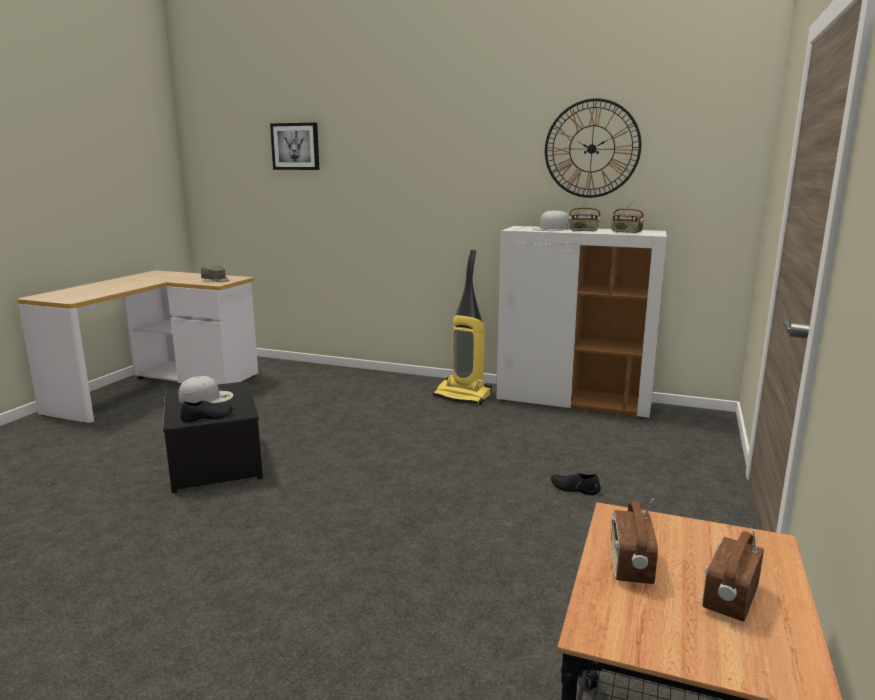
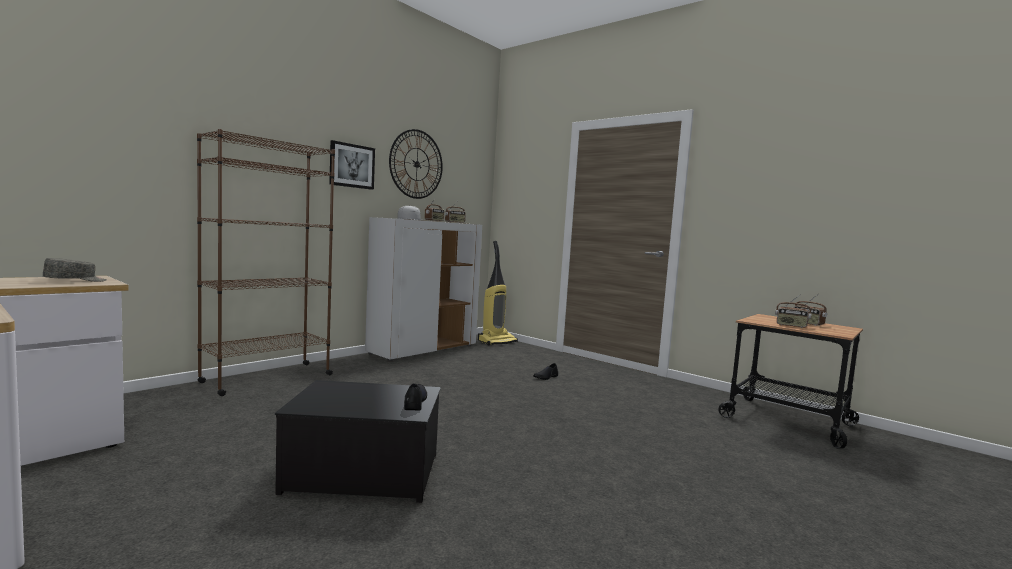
camera: 70 degrees left, 10 degrees down
white cap [178,376,233,403] -> none
picture [270,123,319,170] -> picture moved to [329,140,375,190]
vacuum cleaner [433,250,492,405] -> vacuum cleaner moved to [478,241,518,345]
none -> brown bookcase [197,129,335,396]

